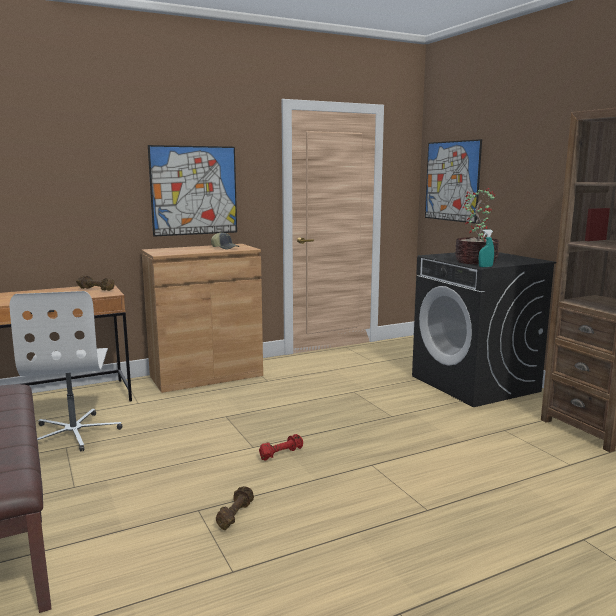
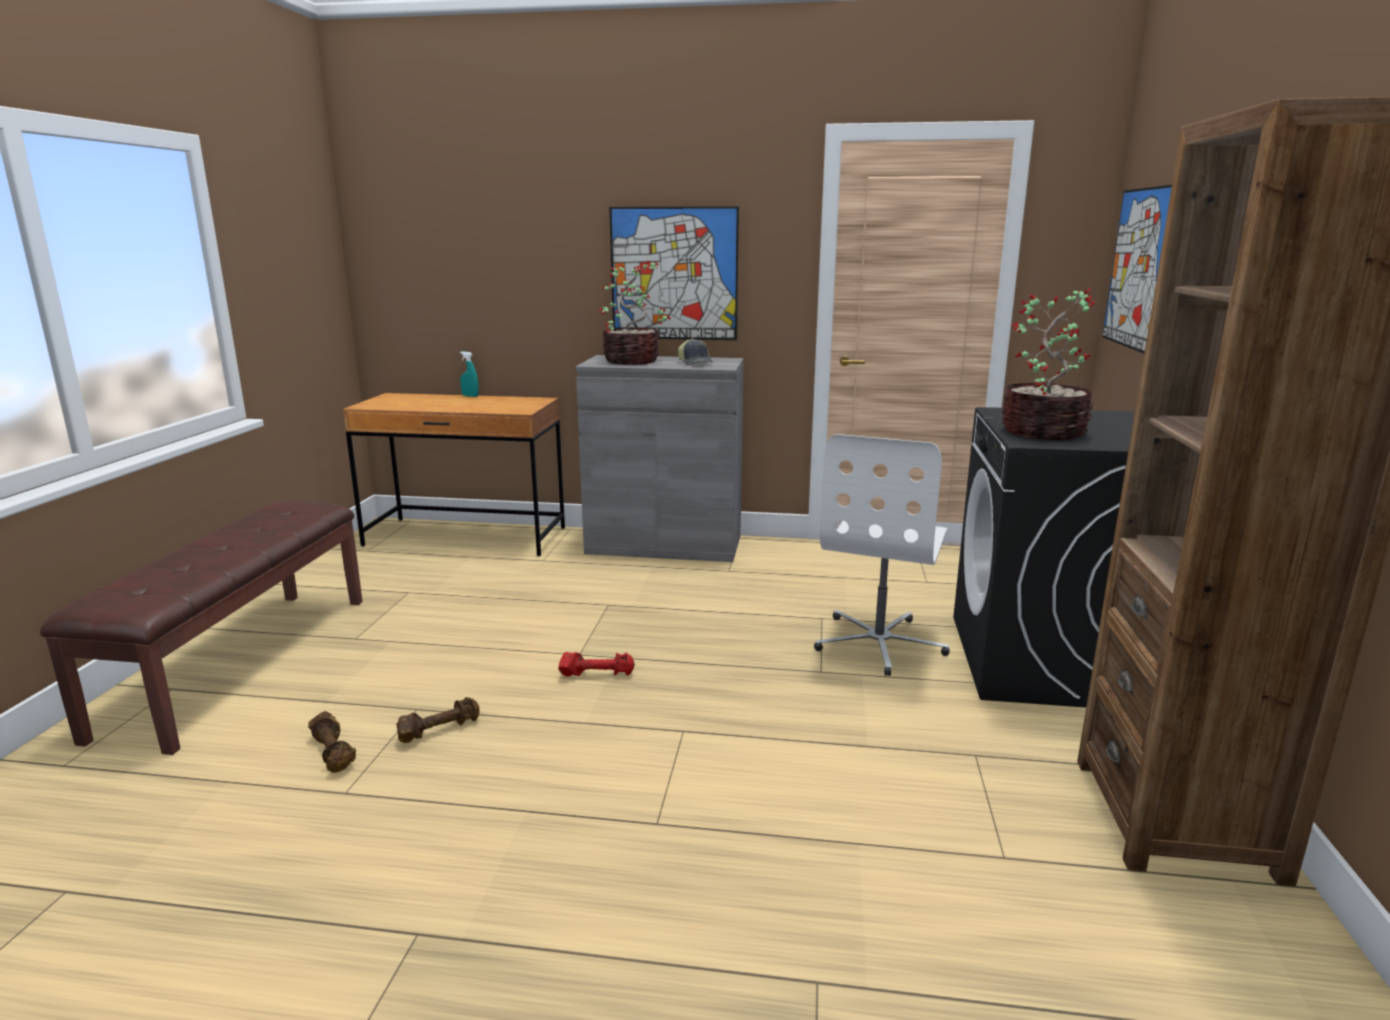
camera: 35 degrees right, 5 degrees up
white office chair [10,291,122,451] -> white office chair moved to [814,434,950,676]
brown dumbbell [76,275,115,291] -> brown dumbbell moved to [308,711,356,773]
brown cabinet [141,244,263,393] -> grey cabinet [576,355,744,562]
turquoise spray bottle [479,230,494,267] -> turquoise spray bottle moved to [460,352,478,397]
none -> potted plant [599,261,671,365]

